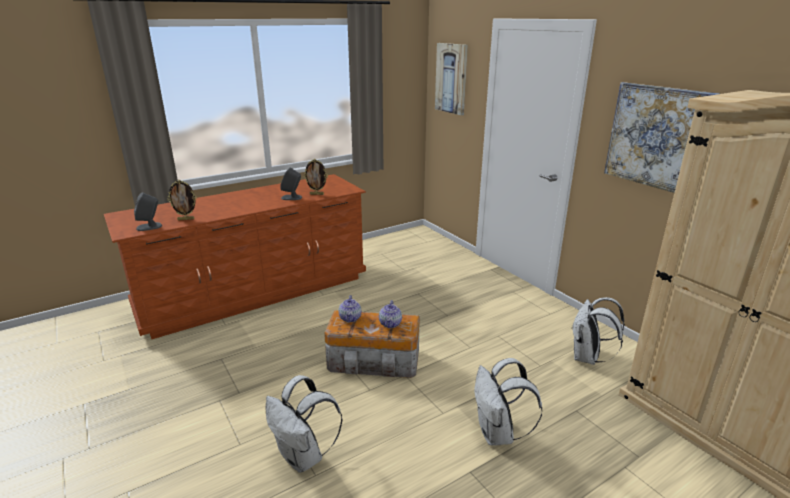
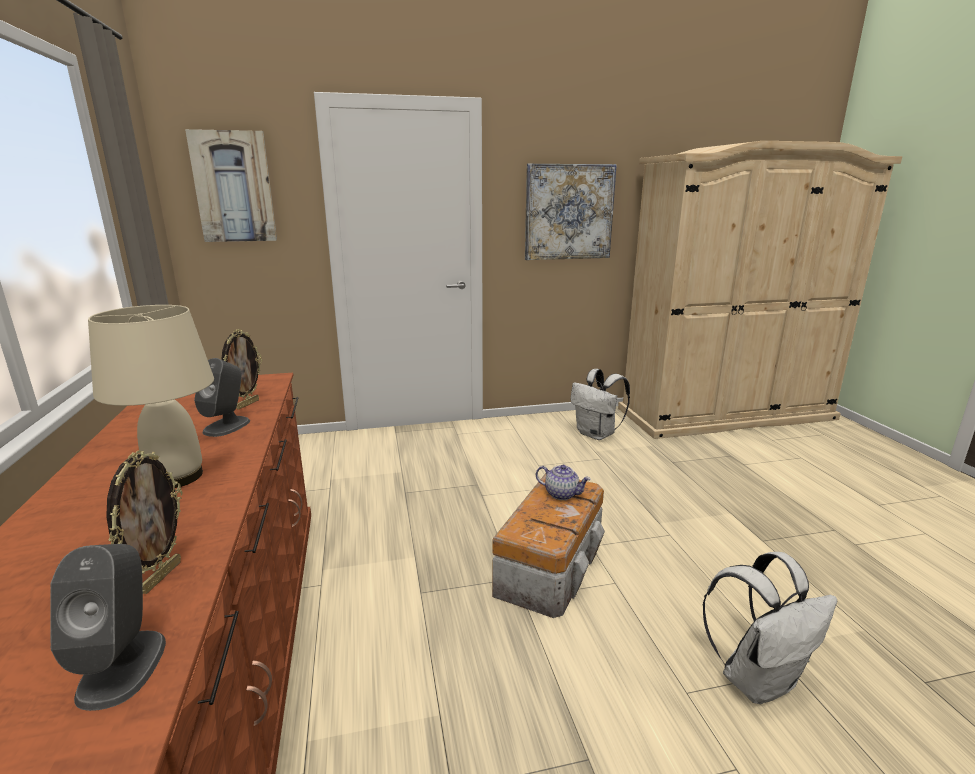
camera: 70 degrees left, 5 degrees down
teapot [339,295,361,322] -> none
white backpack [474,358,542,446] -> none
none -> beige table lamp [88,305,214,488]

